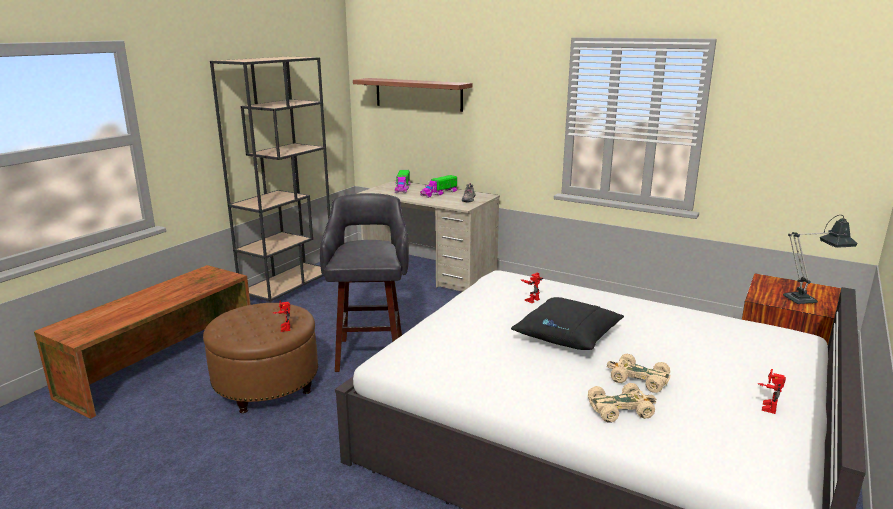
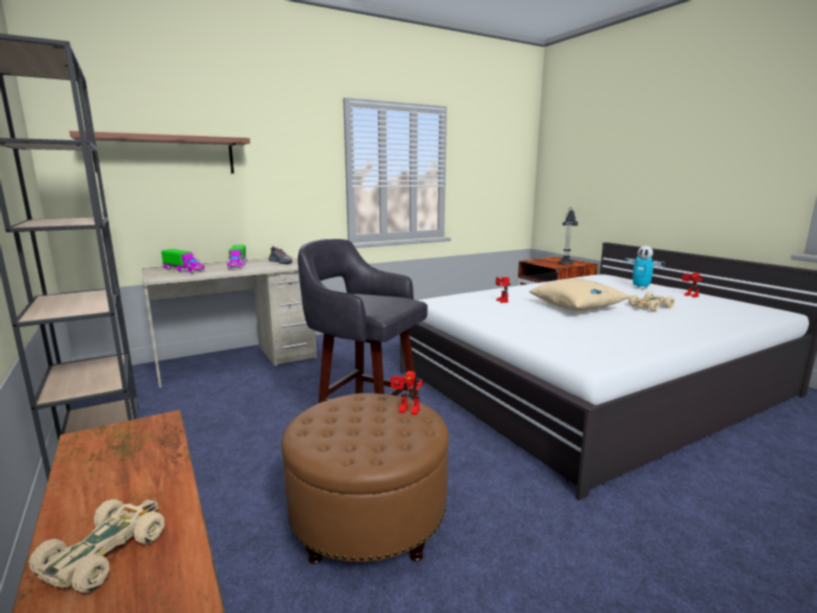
camera: 60 degrees left, 5 degrees down
black pillow [511,297,624,350] -> beige pillow [529,279,631,311]
beige toy car [588,383,657,422] -> beige toy car moved to [28,499,164,593]
none -> toy robot [625,246,665,289]

